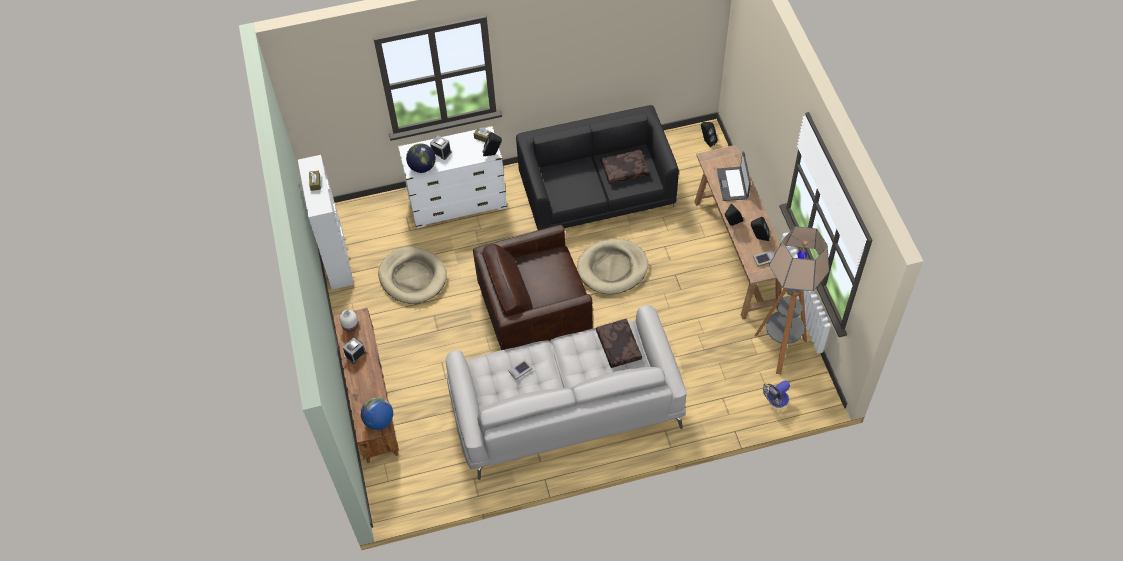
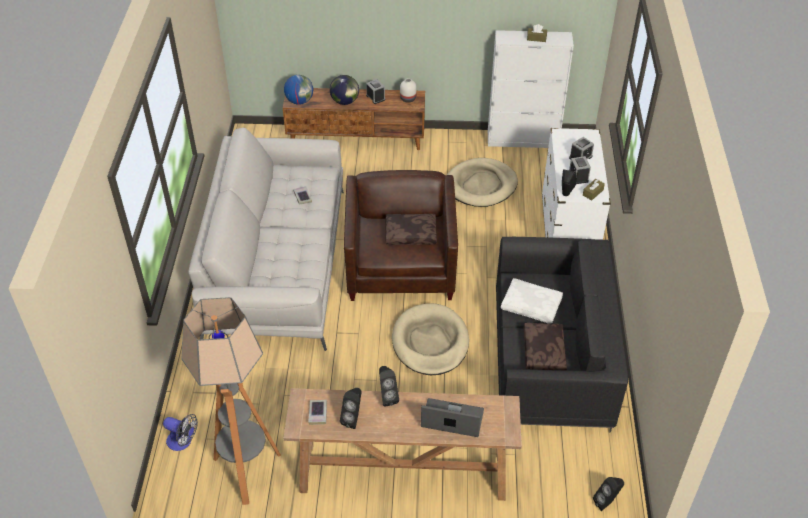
camera: 105 degrees right, 10 degrees down
globe [406,143,436,173] -> globe moved to [330,75,359,105]
brown pillow [596,319,642,368] -> brown pillow moved to [385,214,437,245]
fan [763,381,790,408] -> fan turned 135 degrees clockwise [163,414,198,451]
none -> white pillow [501,278,563,324]
none -> alarm clock [569,156,591,184]

